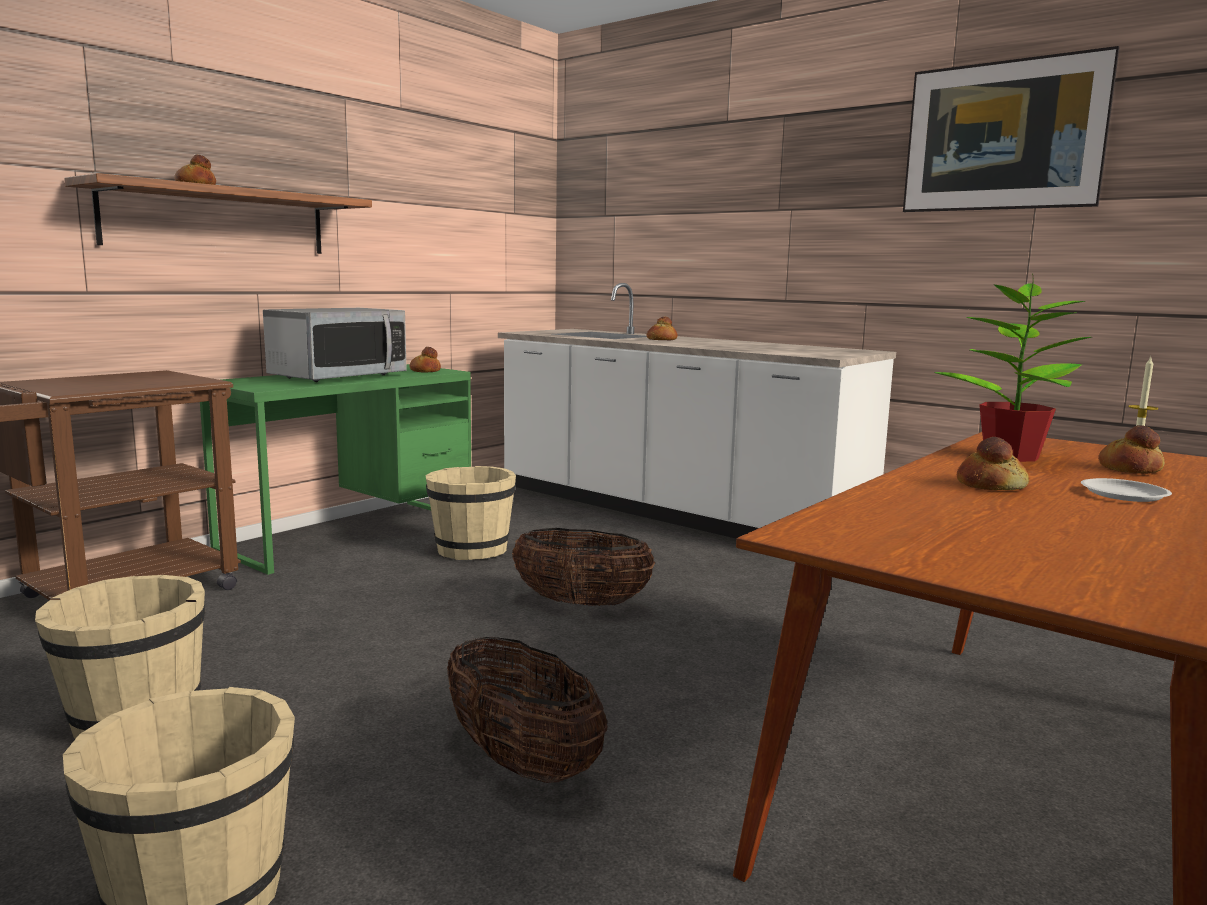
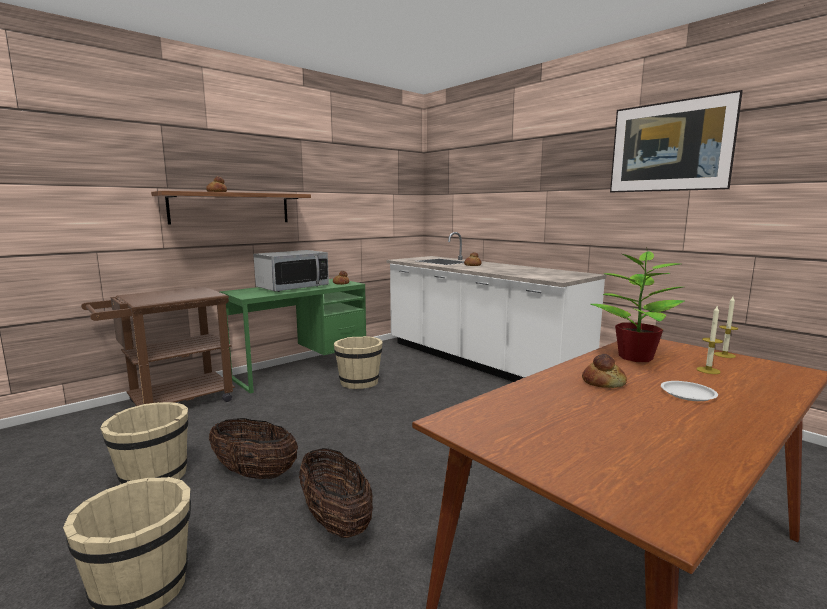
camera: 10 degrees right, 0 degrees up
basket [512,528,655,606] -> basket moved to [209,418,298,479]
bread [1098,425,1164,474] -> candle [696,306,723,374]

